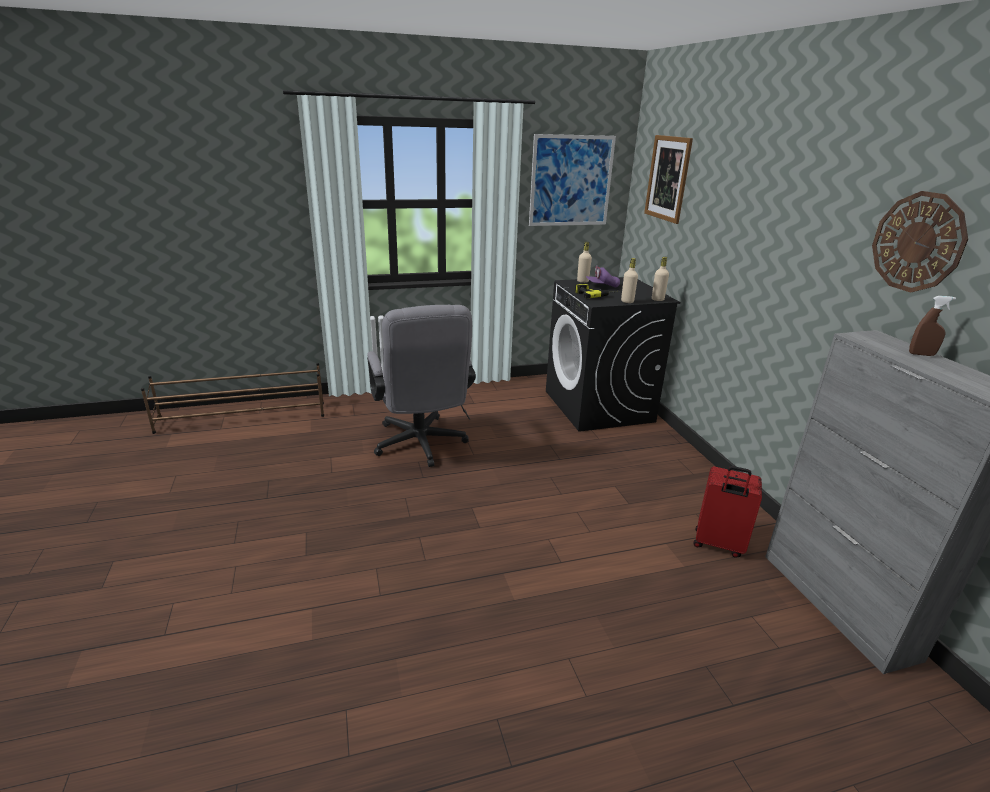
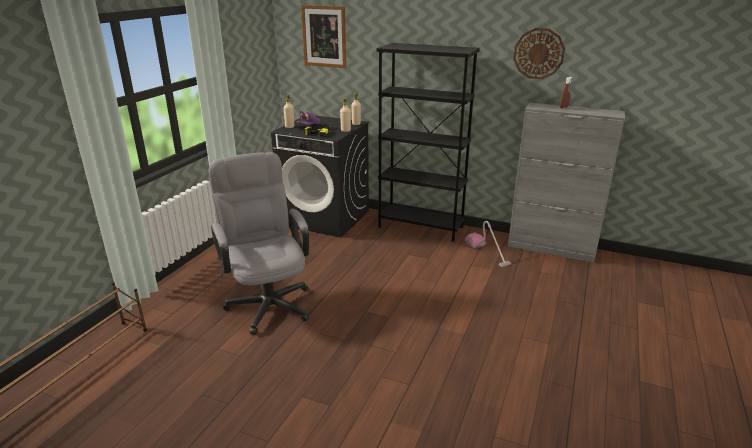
camera: 50 degrees left, 0 degrees up
grey office chair [367,305,476,467] -> grey office chair turned 135 degrees counterclockwise [209,152,309,335]
picture [529,134,616,226] -> none
red suitcase [694,466,762,558] -> vacuum cleaner [465,221,512,267]
none -> black bookcase [377,43,480,242]

